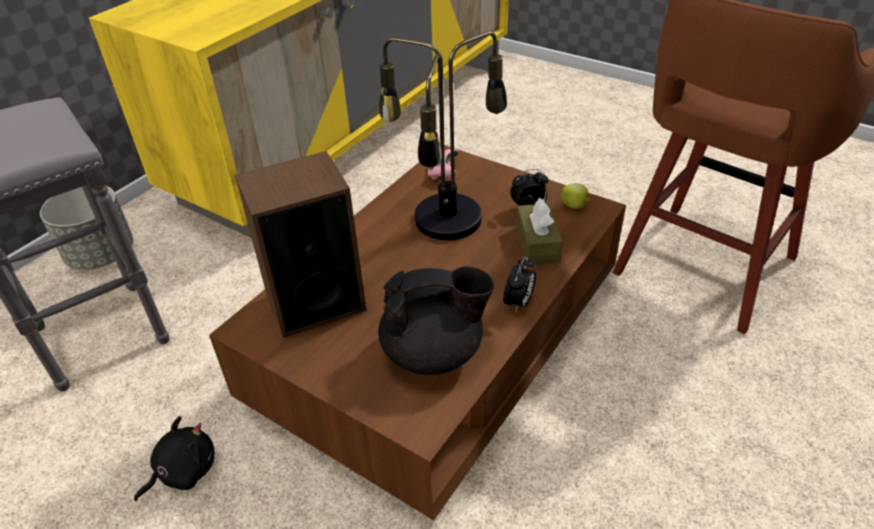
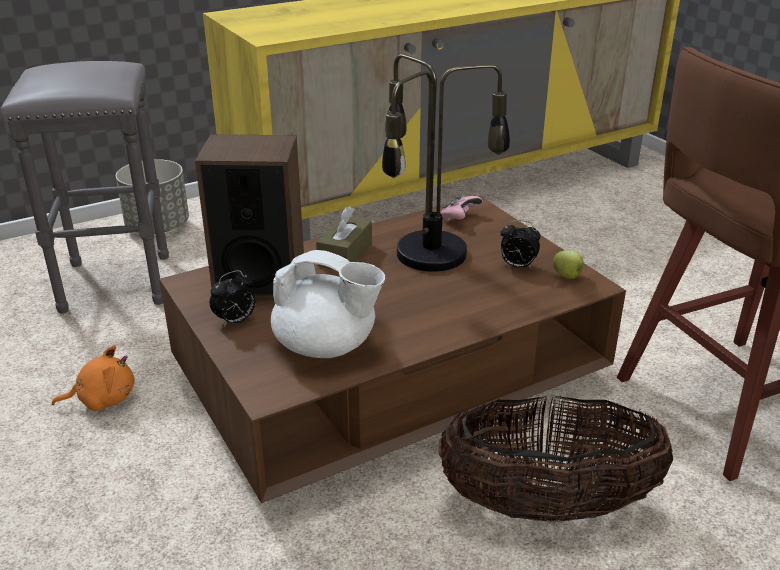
camera: 25 degrees right, 10 degrees down
black plush toy [134,416,215,501] -> orange plush toy [52,345,135,411]
black teapot [378,266,494,375] -> white teapot [271,250,385,358]
alarm clock [503,257,536,312] -> alarm clock moved to [210,270,255,327]
brown tissue box [516,198,563,265] -> brown tissue box moved to [316,206,372,269]
none -> basket [438,395,673,522]

